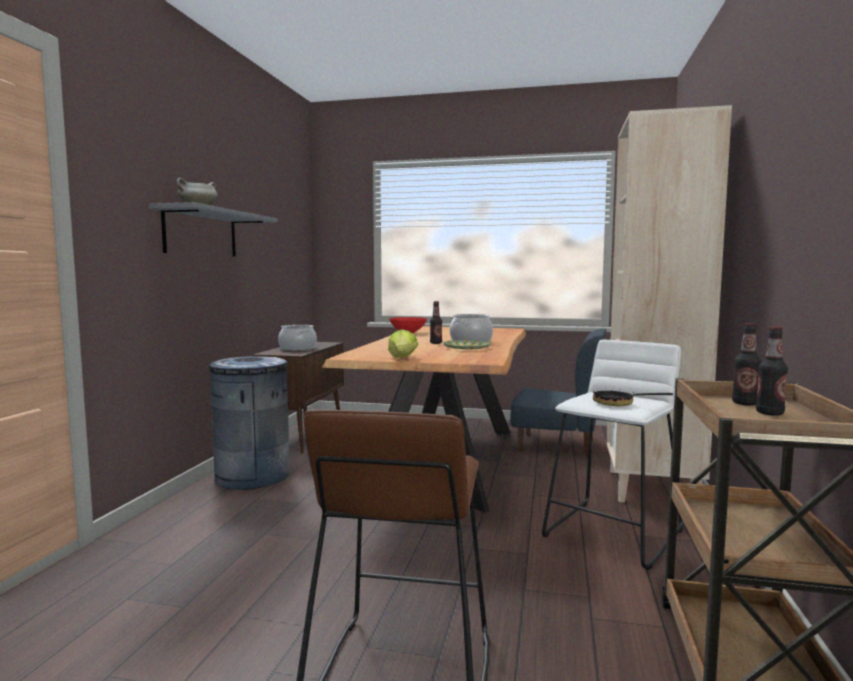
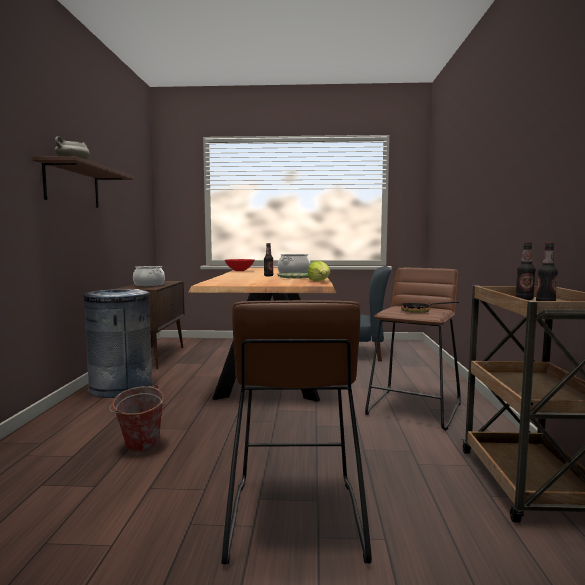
camera: 10 degrees left, 0 degrees up
grey shelf [149,202,277,257] -> brown shelf [32,156,134,208]
lettuce [388,330,418,357] -> lettuce moved to [308,261,330,281]
white stool [542,340,683,570] -> brown stool [365,268,461,430]
beige bookcase [606,105,732,503] -> none
none -> bucket [109,384,164,452]

